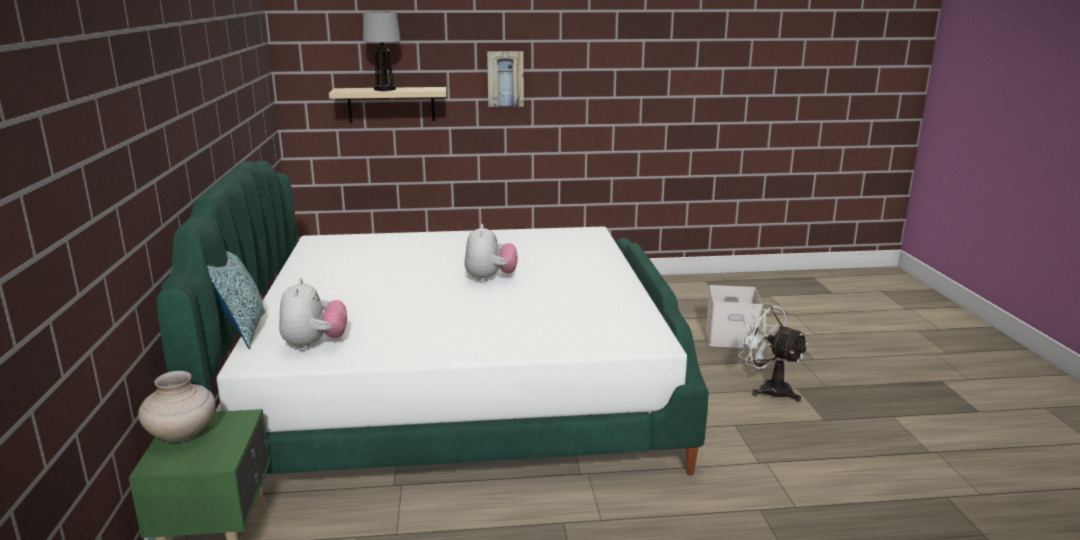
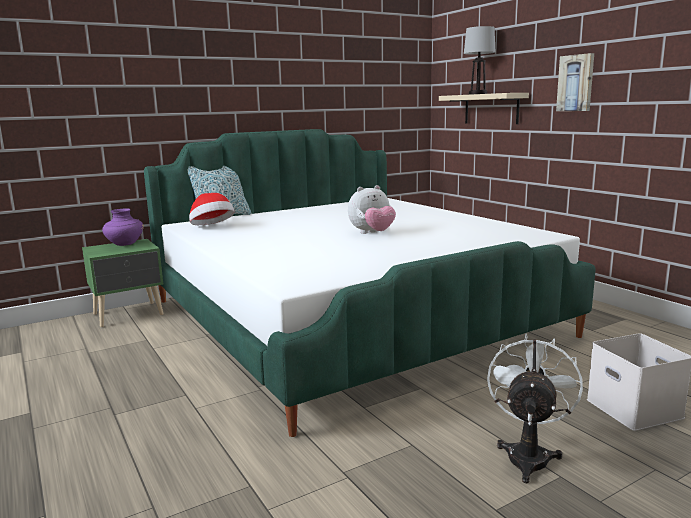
camera: 65 degrees right, 5 degrees down
beige vase [138,371,215,442] -> purple vase [102,208,143,246]
plush toy [279,278,347,351] -> hat [189,193,235,225]

